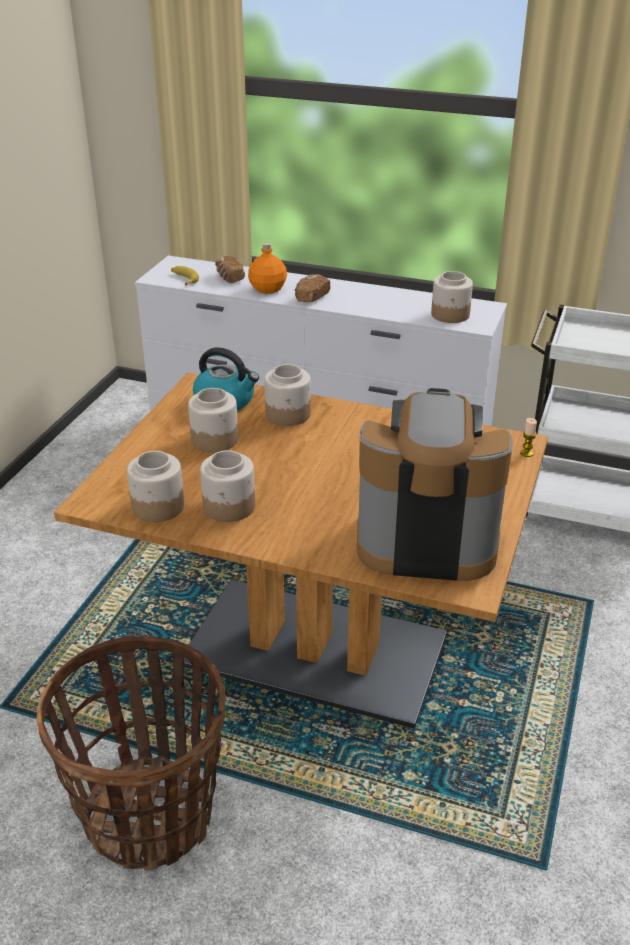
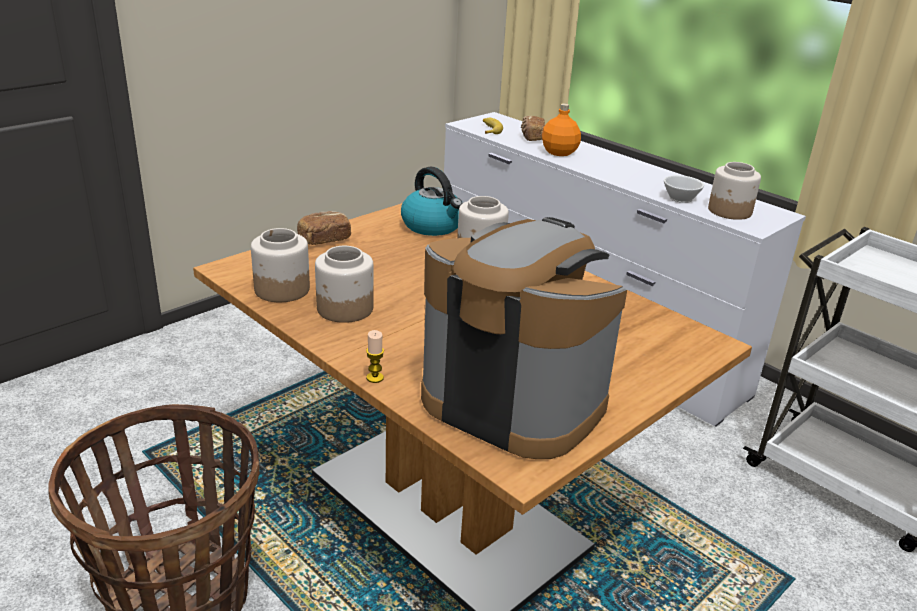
camera: 25 degrees right, 5 degrees down
jar [188,388,238,452] -> none
bread [295,274,331,302] -> bread moved to [297,211,351,245]
candle [520,418,537,457] -> candle moved to [366,330,384,383]
none -> white cup [664,175,704,203]

